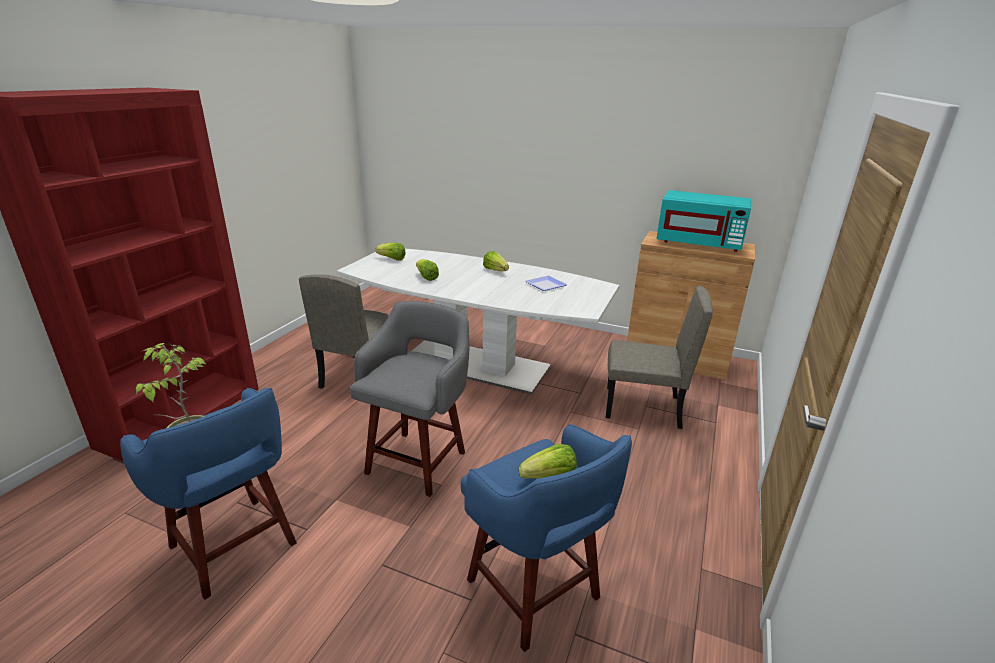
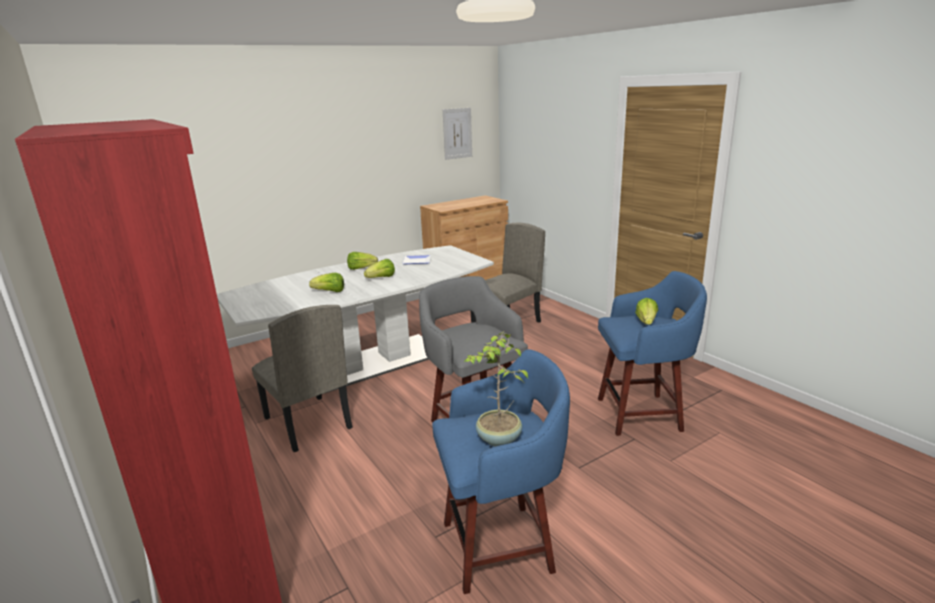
camera: 55 degrees left, 5 degrees down
lettuce [375,243,406,261] -> lettuce moved to [364,259,395,278]
turquoise microwave [656,190,751,252] -> none
none -> picture [443,108,472,160]

